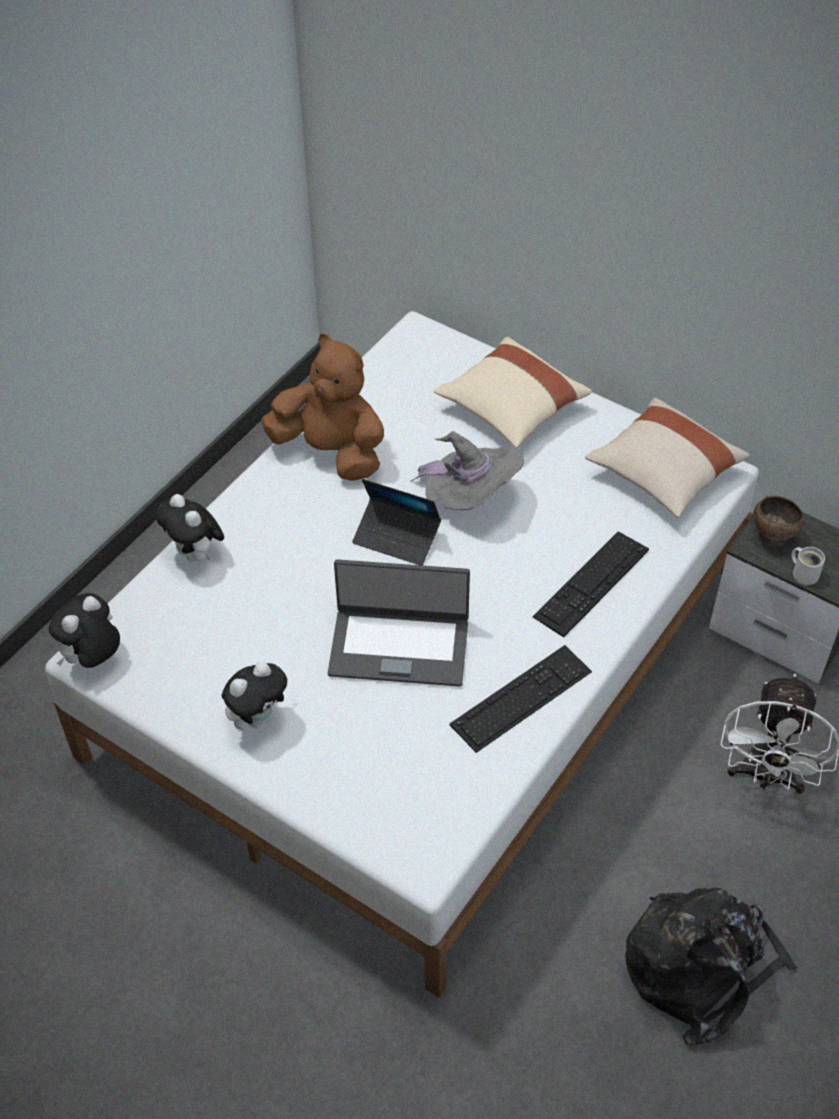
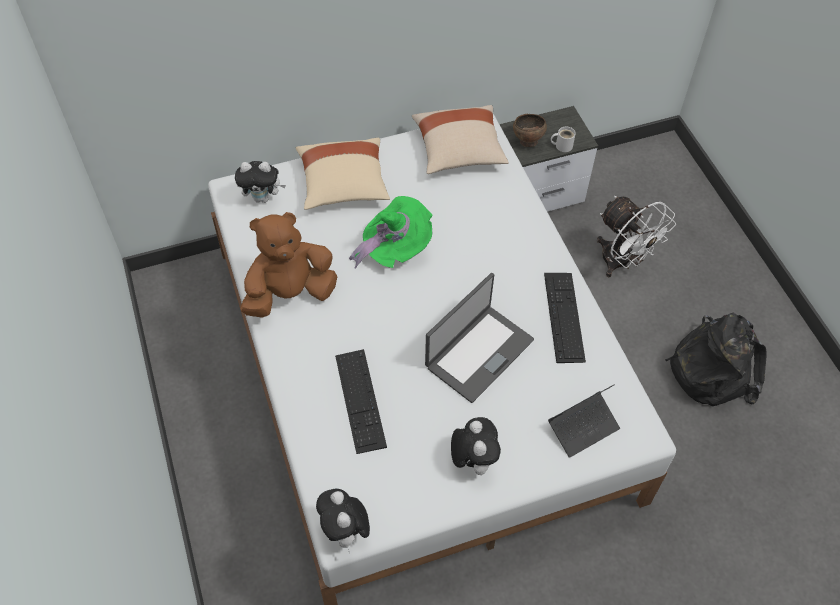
camera: 55 degrees left, 5 degrees up
plush toy [156,494,224,561] -> plush toy moved to [235,161,286,203]
laptop [352,479,441,566] -> laptop moved to [548,384,620,458]
grey hat [410,431,524,510] -> green hat [349,196,433,269]
keyboard [533,531,649,637] -> keyboard moved to [335,349,387,454]

